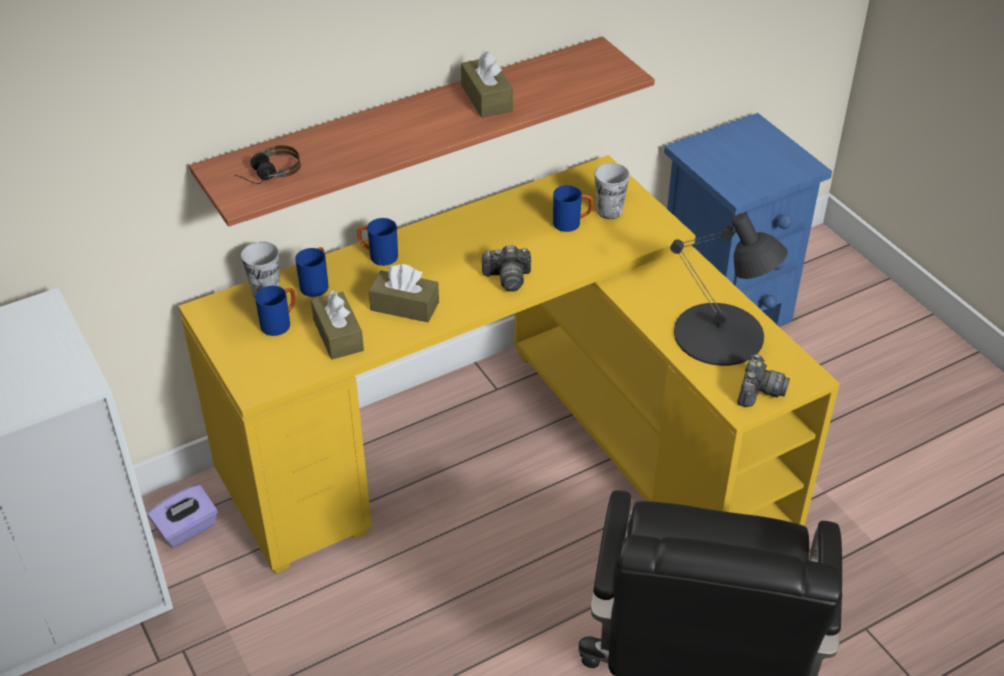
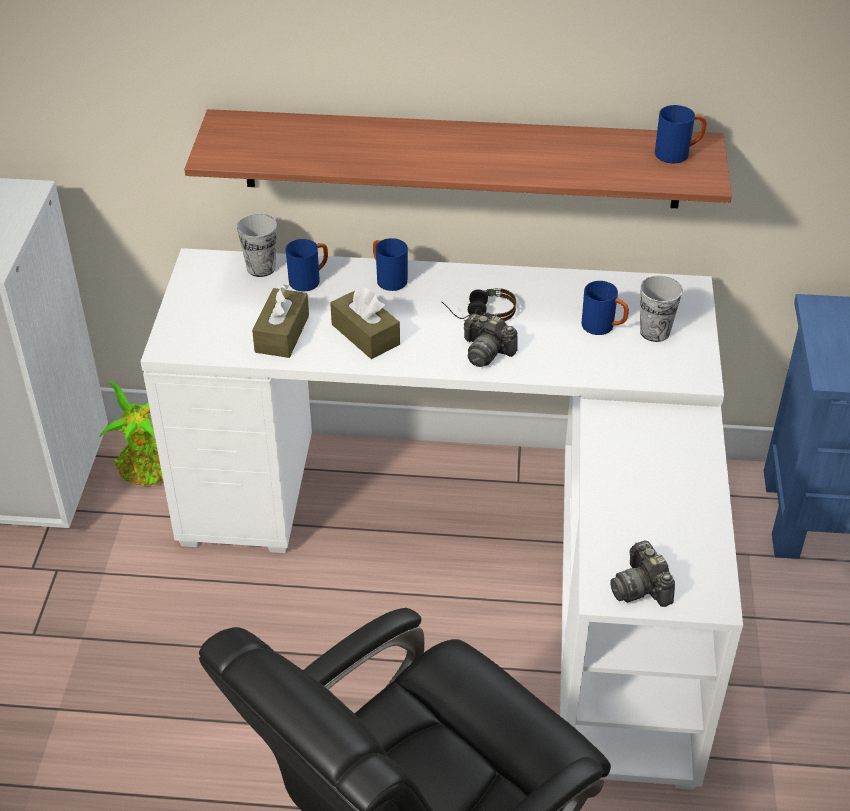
camera: 35 degrees right, 0 degrees up
purple tissue box [147,485,218,548] -> potted plant [99,382,163,486]
yellow desk [179,155,840,574] -> white desk [140,248,743,790]
headphones [234,145,301,184] -> headphones moved to [441,289,516,321]
blue mug [255,286,296,336] -> blue mug moved to [655,105,707,163]
brown tissue box [461,50,513,118] -> none
black table lamp [670,213,788,366] -> none
camera [737,354,790,407] -> camera turned 105 degrees clockwise [611,541,675,607]

